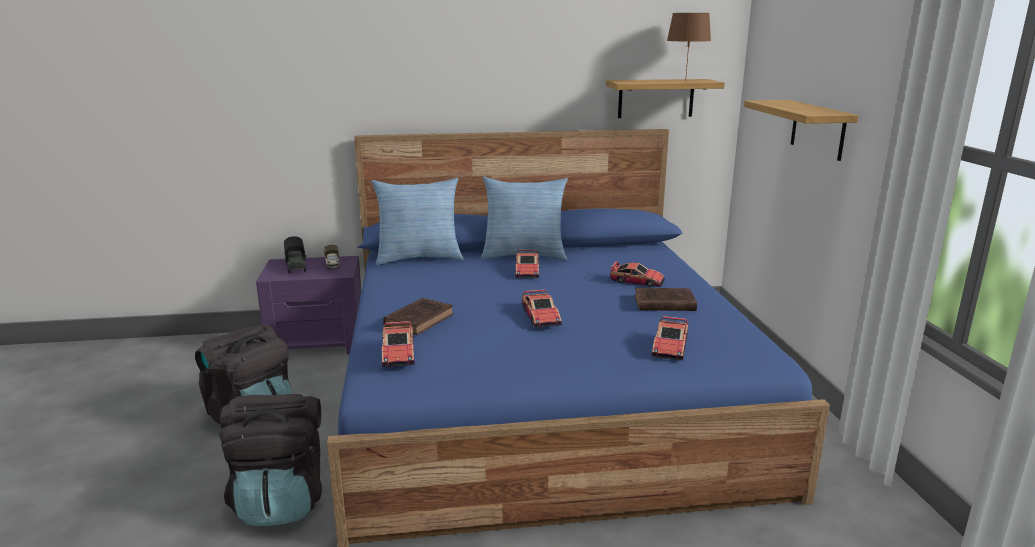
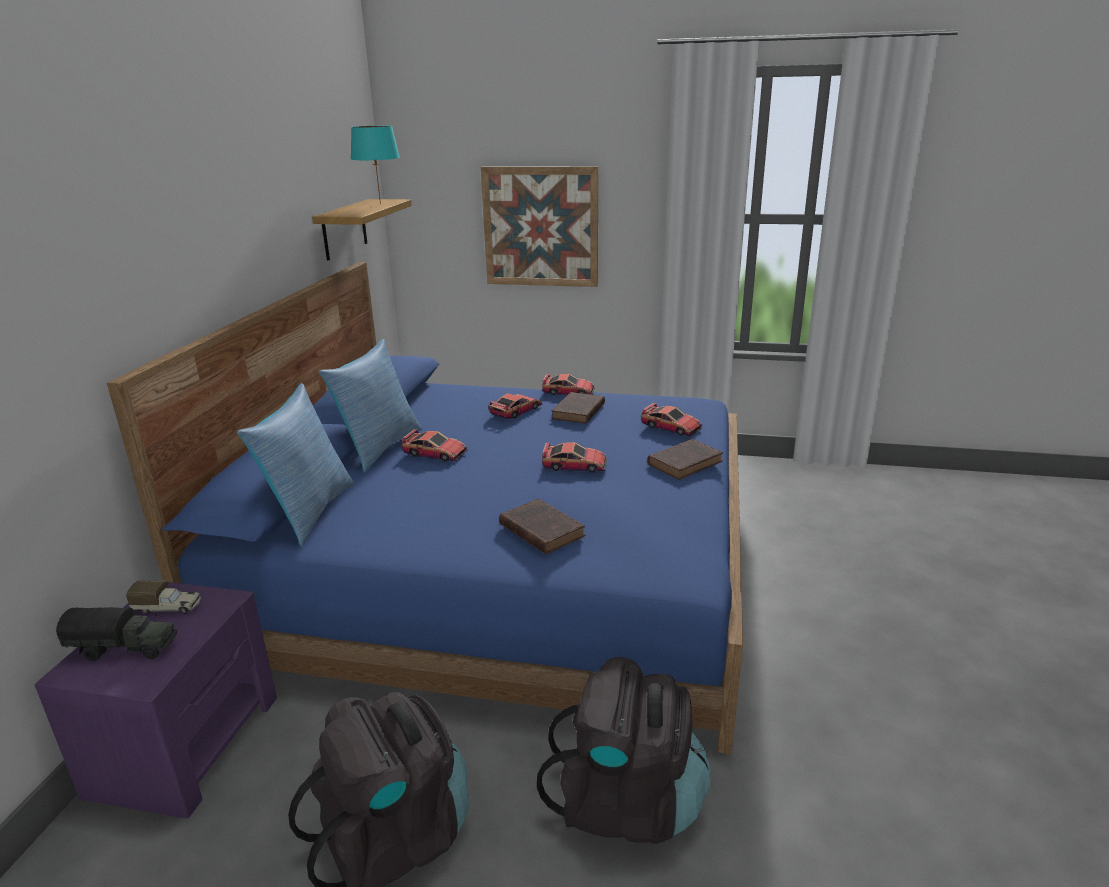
camera: 70 degrees left, 5 degrees up
toy car [382,321,415,367] -> toy car moved to [542,374,595,395]
brown table lamp [667,13,711,81] -> turquoise table lamp [351,126,400,204]
shelf [744,100,859,161] -> picture [481,166,598,287]
none -> brown book [647,439,723,480]

